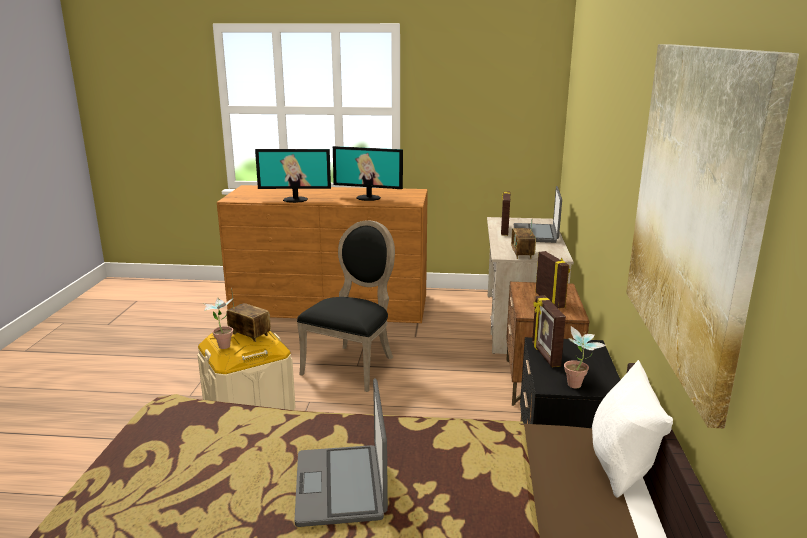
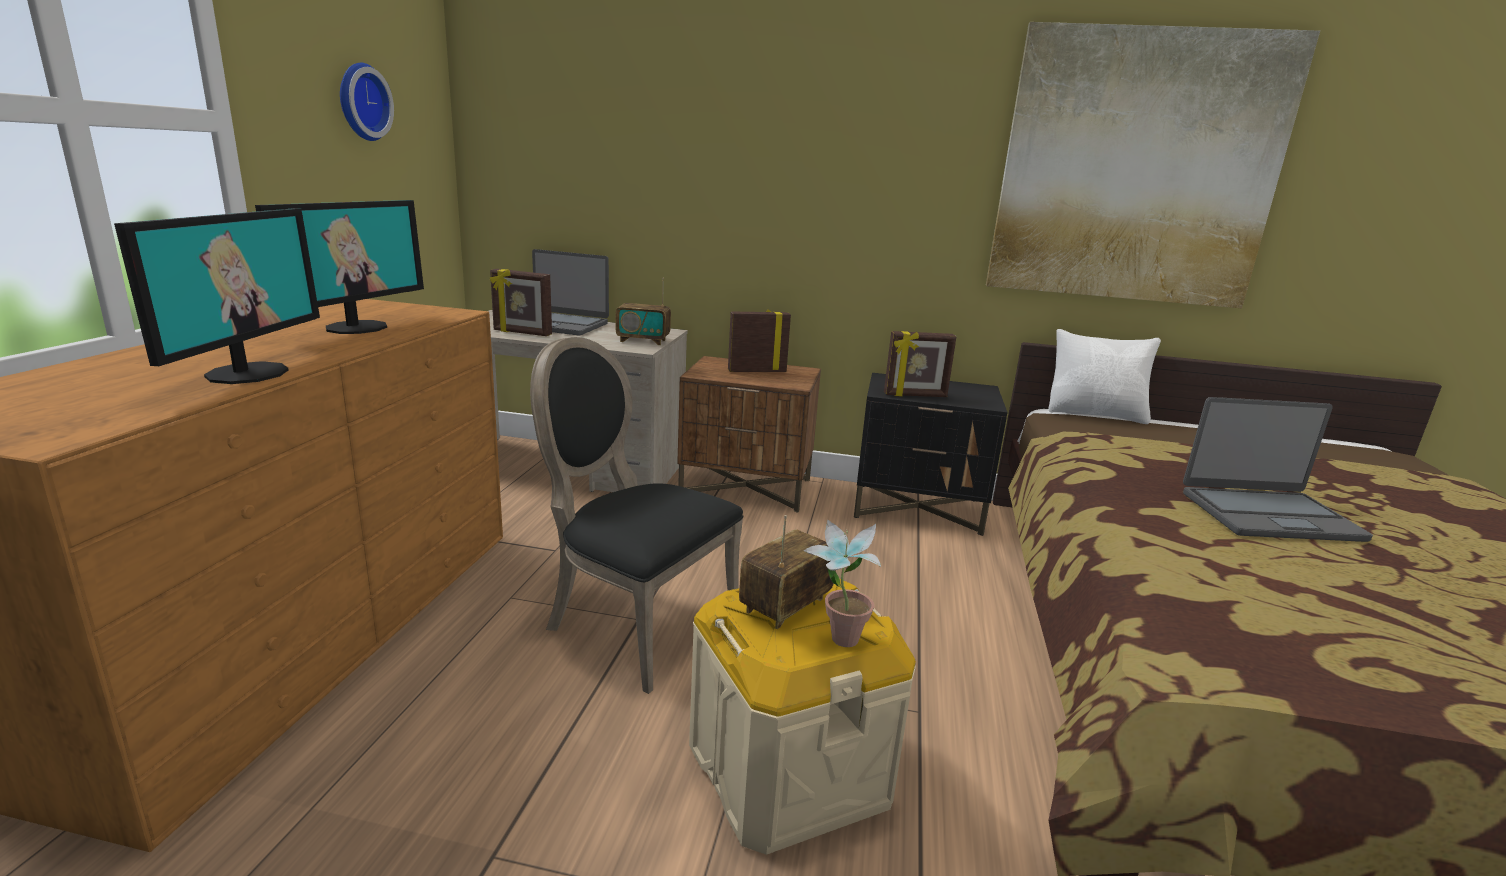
camera: 85 degrees left, 0 degrees up
potted plant [564,326,606,388] -> none
none -> wall clock [340,63,394,141]

